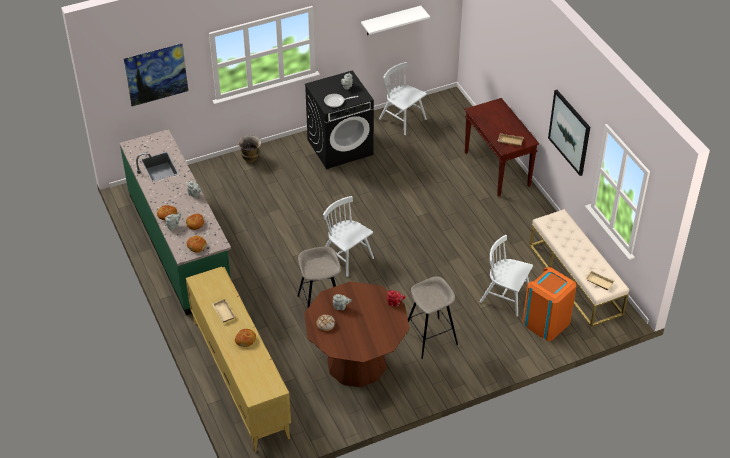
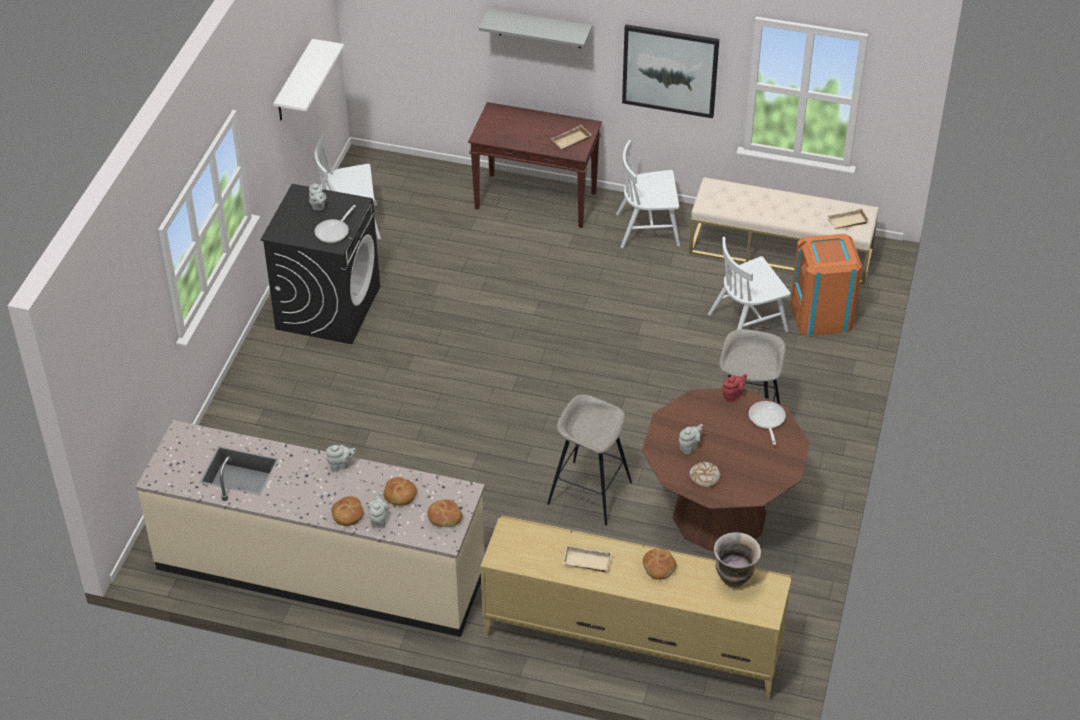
camera: 50 degrees left, 0 degrees up
green counter [120,129,231,315] -> beige counter [136,420,485,637]
picture [124,43,188,106] -> none
vase [238,135,261,163] -> vase moved to [714,532,761,588]
white chair [323,196,374,277] -> white chair moved to [616,140,680,248]
none -> grey shelf [479,9,592,48]
none -> frying pan [749,401,786,445]

